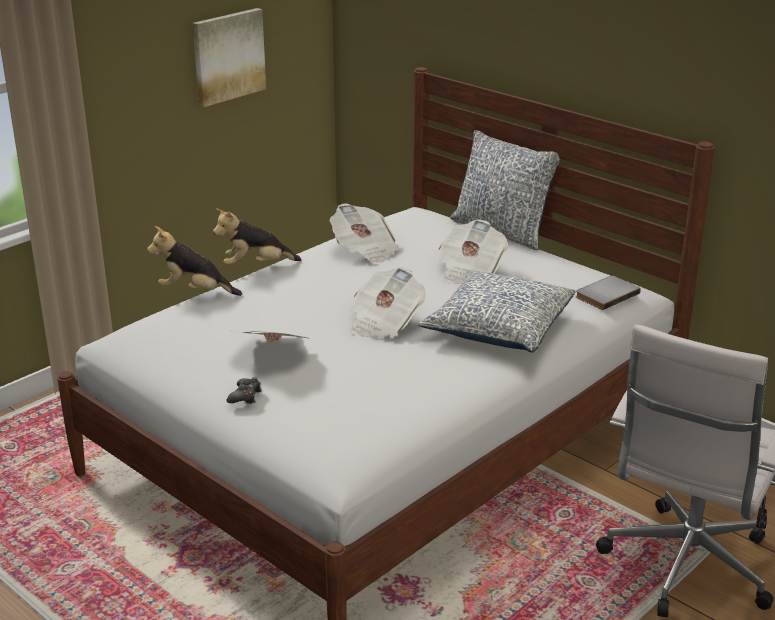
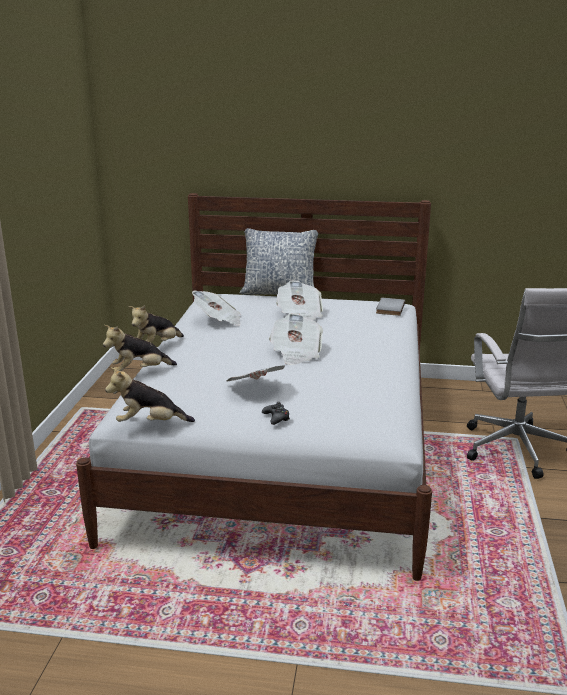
camera: 35 degrees left, 5 degrees down
picture [192,8,266,107] -> none
pillow [419,270,576,353] -> none
none -> plush toy [105,367,195,422]

